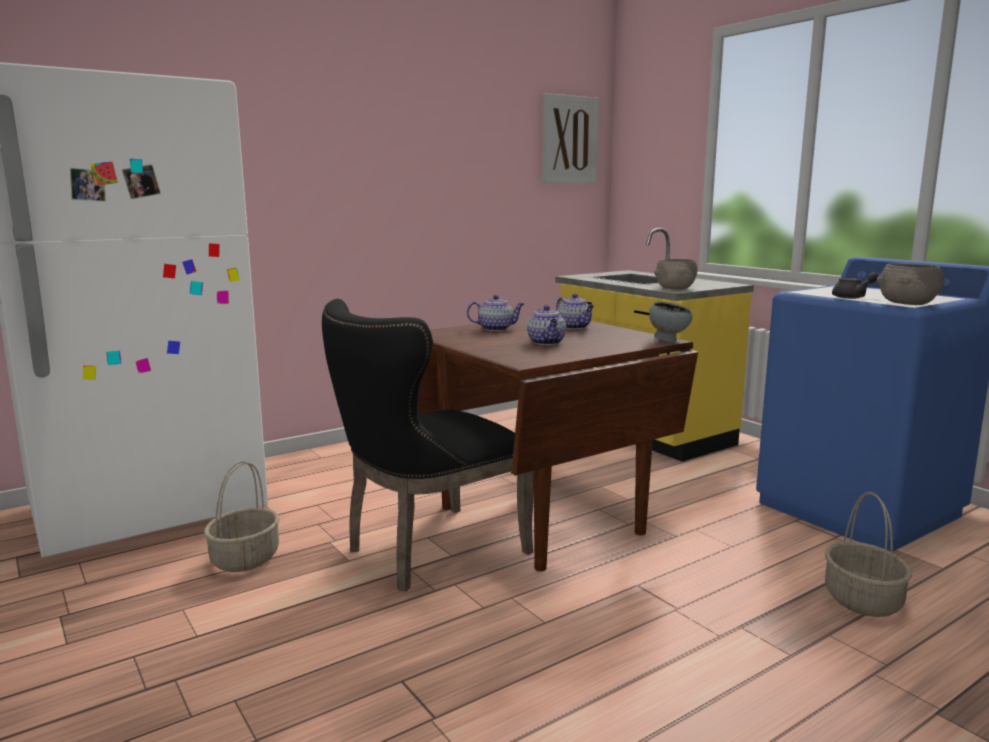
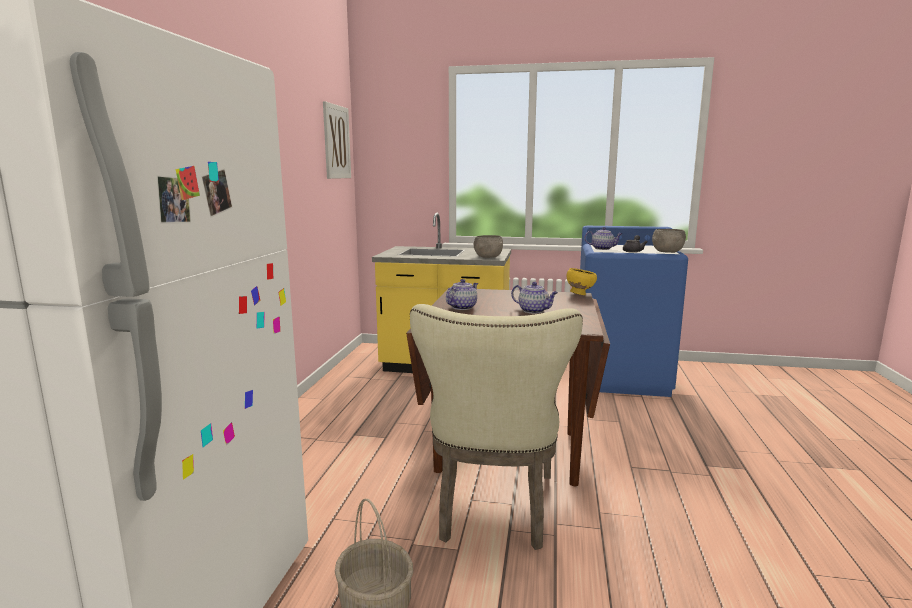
camera: 45 degrees left, 0 degrees up
black chair [322,299,534,592] -> beige chair [410,304,583,550]
teapot [556,294,594,329] -> teapot moved to [584,227,623,250]
grey bowl [649,302,693,342] -> yellow bowl [567,268,597,295]
basket [825,492,912,617] -> none

